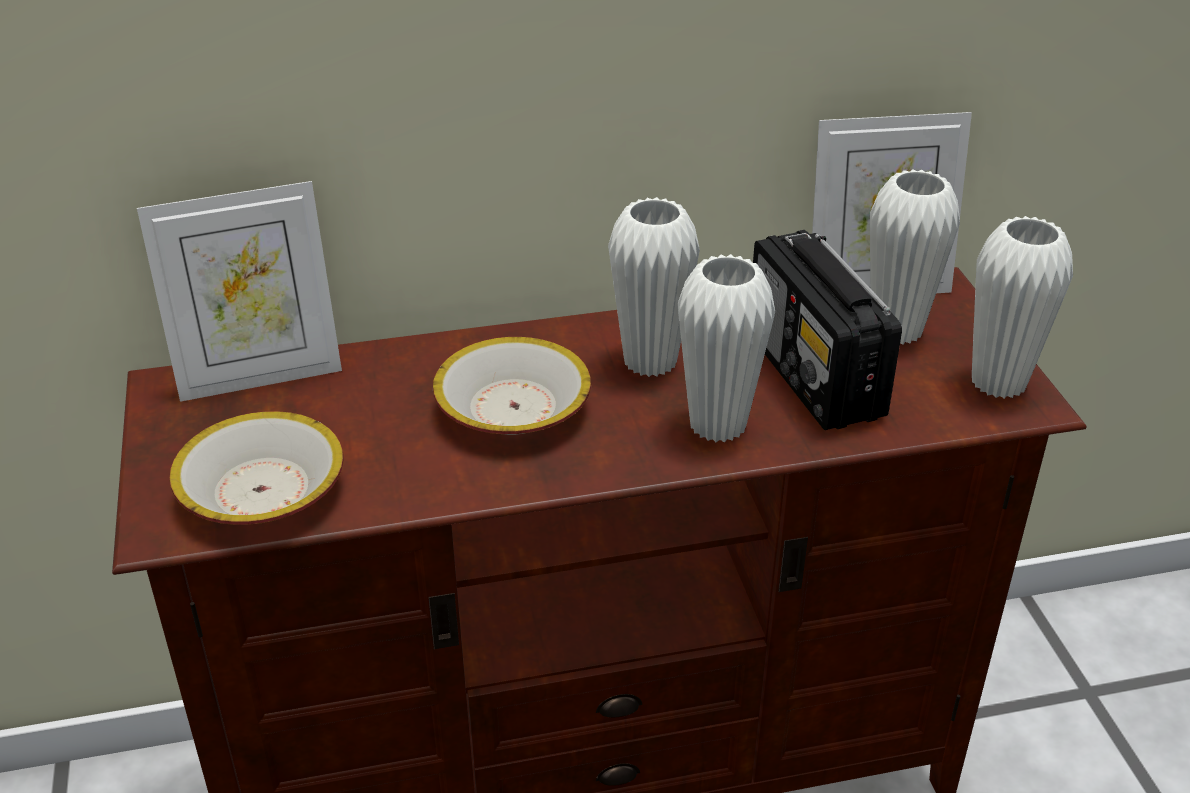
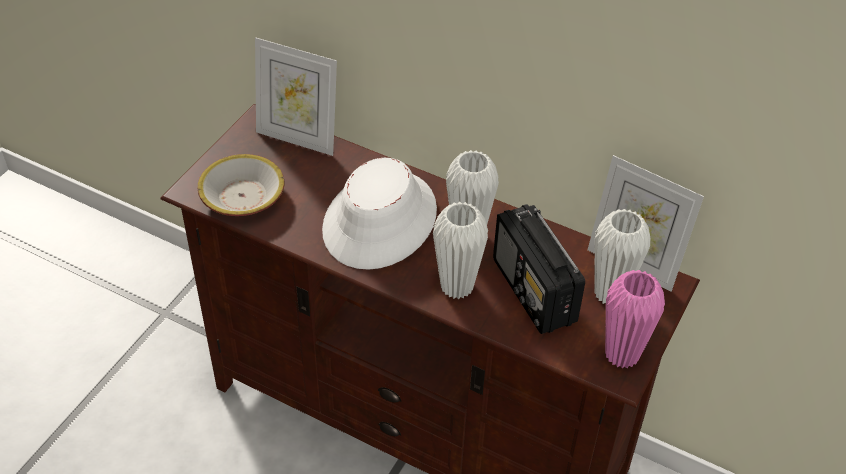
camera: 40 degrees right, 10 degrees up
bowl [433,337,591,435] -> white hat [322,158,437,270]
radio [753,230,902,430] -> radio turned 45 degrees counterclockwise [493,204,585,334]
white vase [972,216,1073,399] -> pink vase [605,270,665,369]

